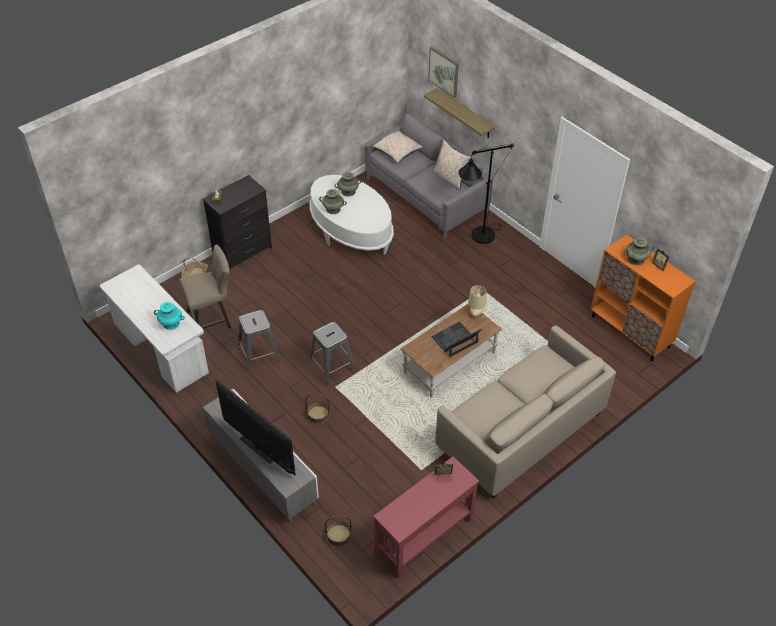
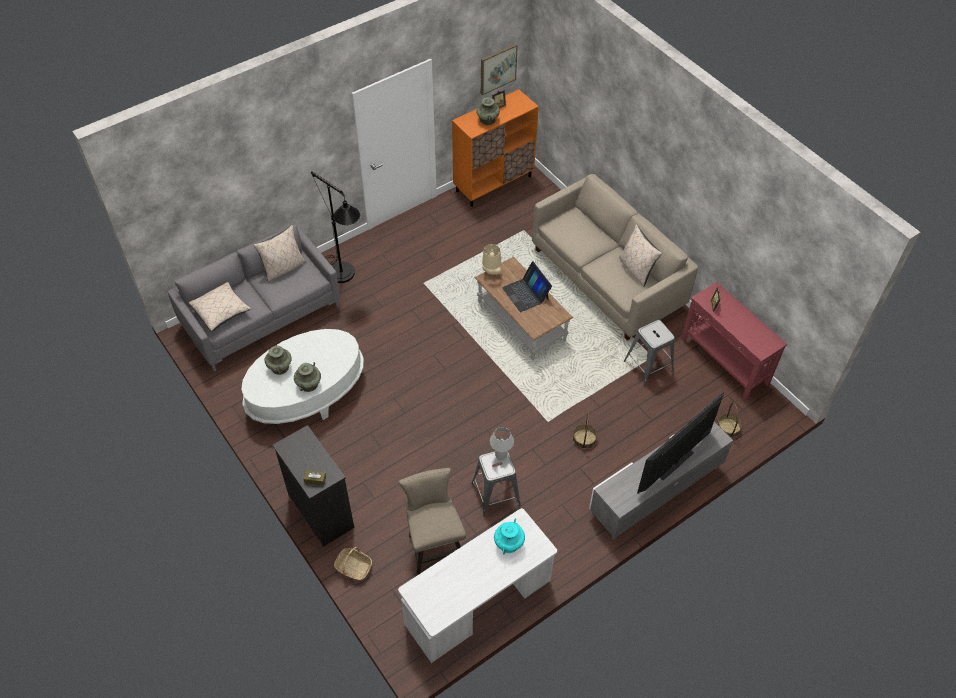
camera: 85 degrees left, 5 degrees up
grey stool [309,322,355,386] -> grey stool moved to [624,320,675,386]
shelf [424,88,495,138] -> none
picture [428,47,459,98] -> picture moved to [481,44,518,95]
none -> white table lamp [490,427,514,460]
none -> beige pillow [619,224,662,286]

